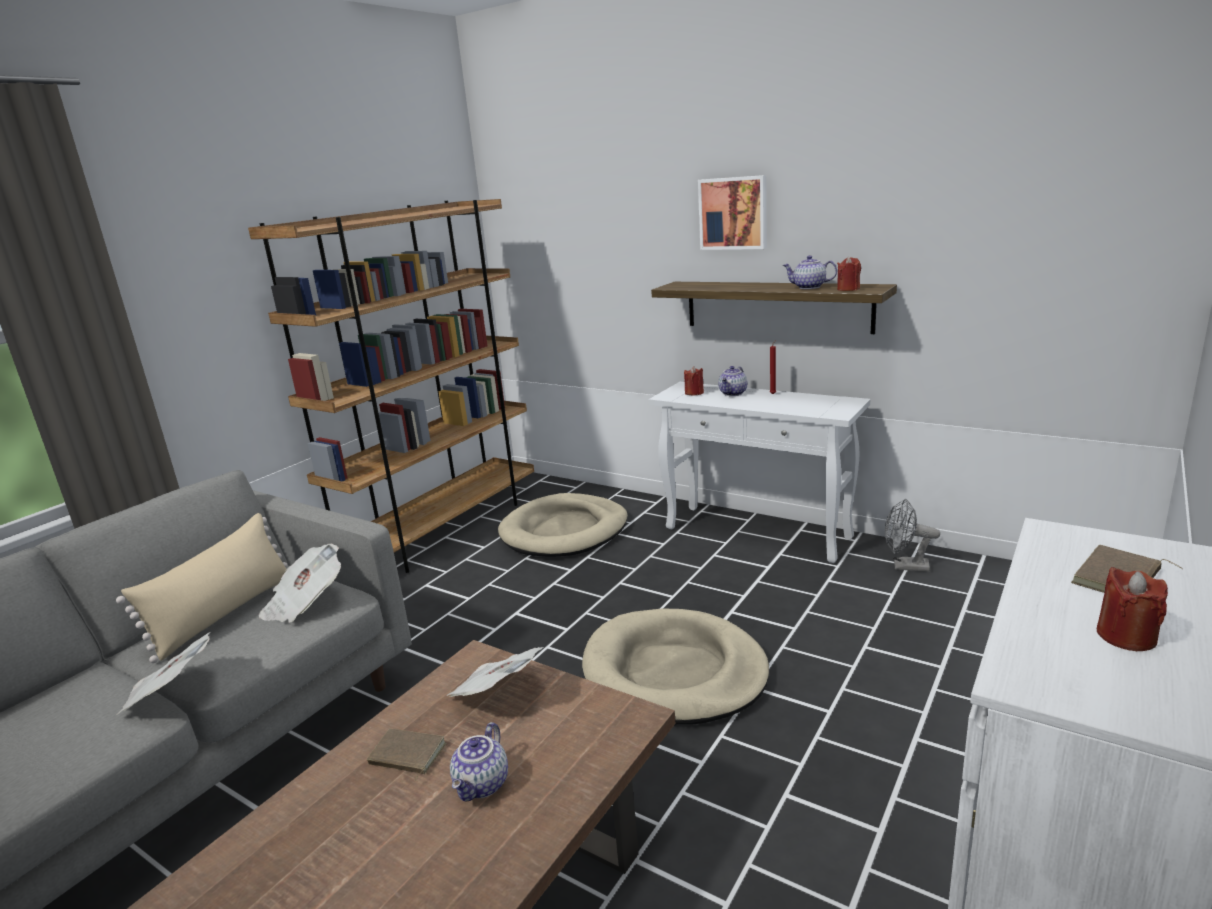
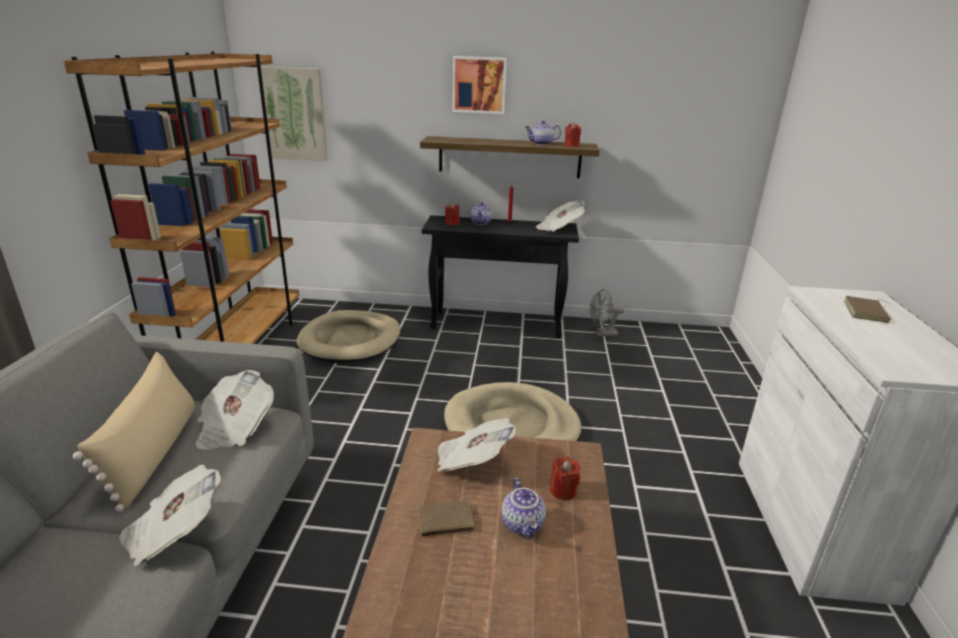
camera: 30 degrees left, 5 degrees up
white console table [649,382,870,563] -> black console table [422,215,579,338]
red candle [1097,567,1168,651] -> red candle moved to [550,456,580,500]
none -> picture [261,67,328,161]
none -> newspaper [536,201,585,232]

